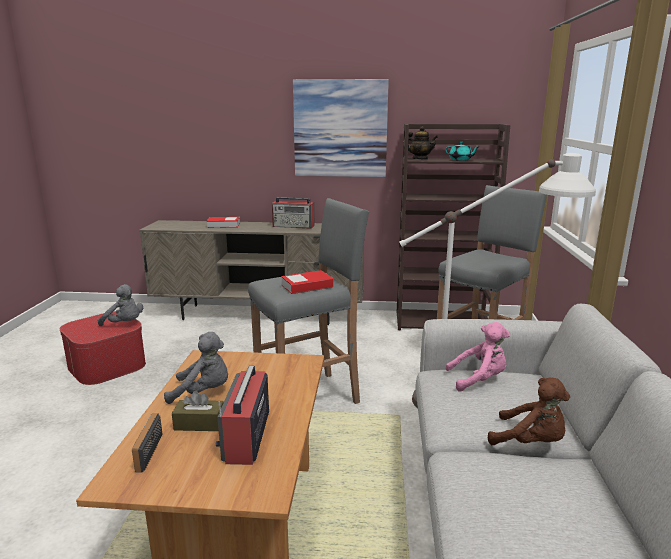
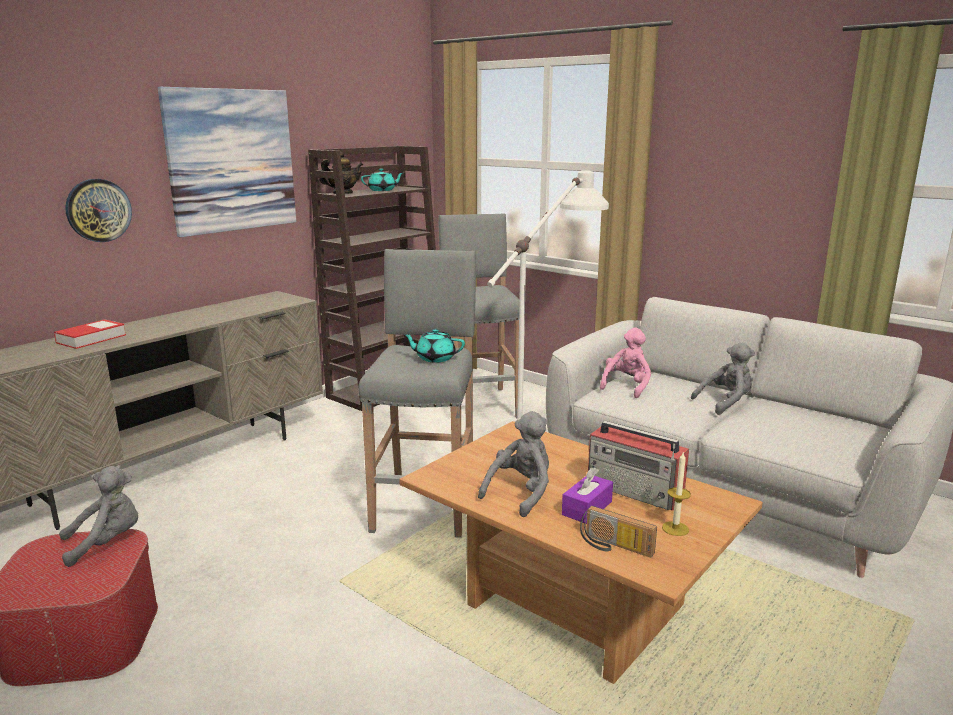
camera: 55 degrees left, 0 degrees up
brown tissue box [172,391,224,431] -> purple tissue box [562,467,613,524]
radio [272,197,314,229] -> none
book [281,270,333,294] -> turquoise teapot [403,329,465,363]
brown plush toy [488,377,570,445] -> grey plush toy [691,343,755,415]
none -> wall clock [65,179,132,242]
none -> candle [662,453,691,536]

